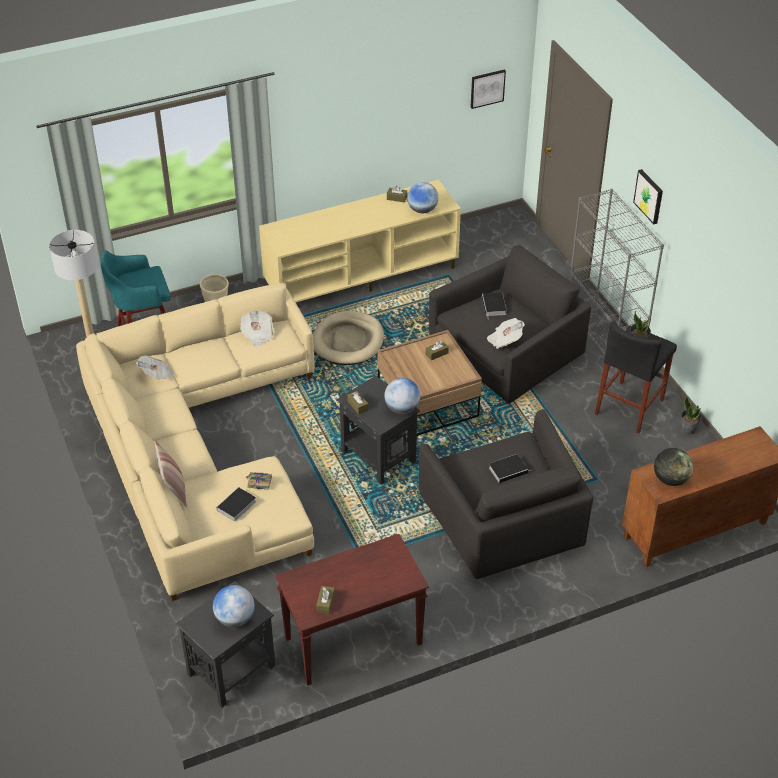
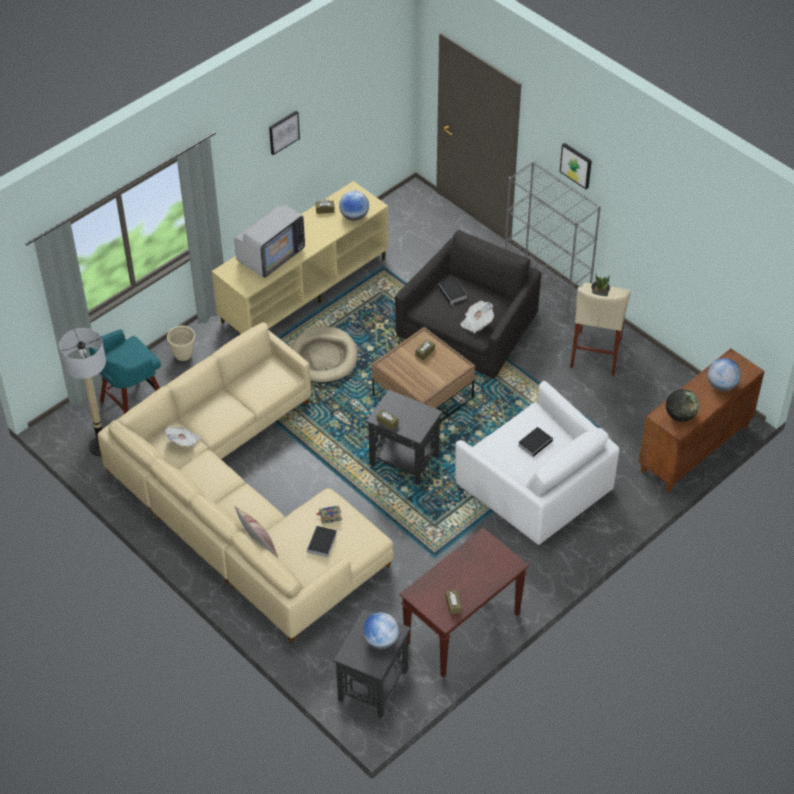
camera: 20 degrees left, 5 degrees up
newspaper [240,311,273,347] -> none
globe [384,378,420,414] -> globe moved to [708,358,741,391]
black armchair [419,409,593,579] -> white armchair [455,381,620,545]
picture [471,70,506,109] -> picture moved to [269,111,300,155]
black stool [595,321,677,434] -> beige stool [570,283,631,375]
potted plant [681,397,702,434] -> none
none -> television [234,205,305,278]

